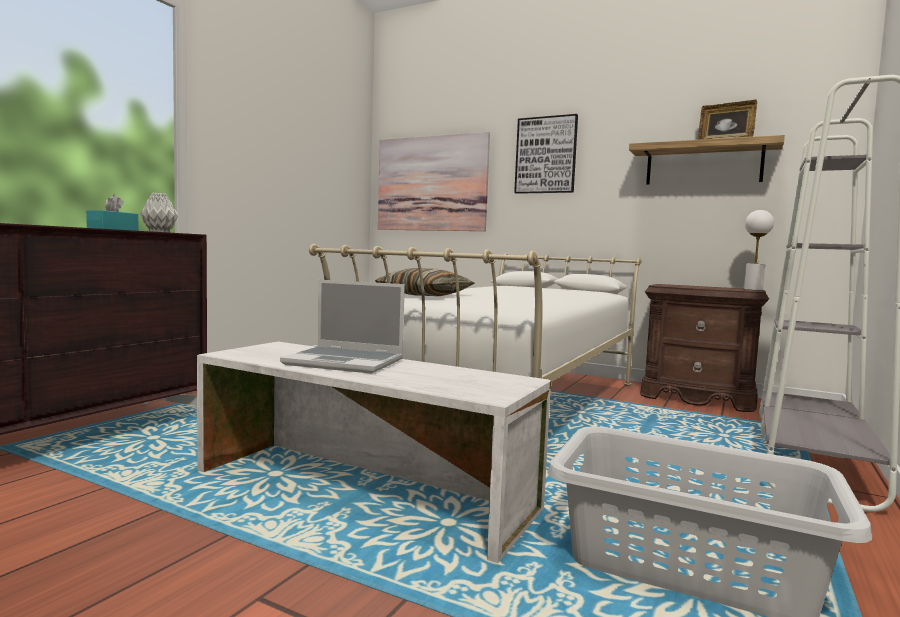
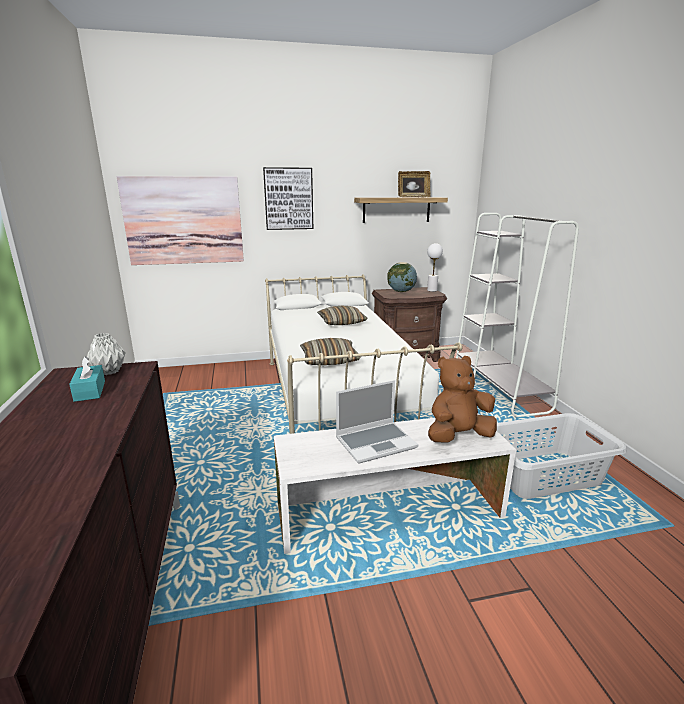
camera: 40 degrees left, 15 degrees up
none -> pillow [317,306,368,325]
none -> globe [387,262,417,292]
none -> brown plush toy [428,356,497,443]

